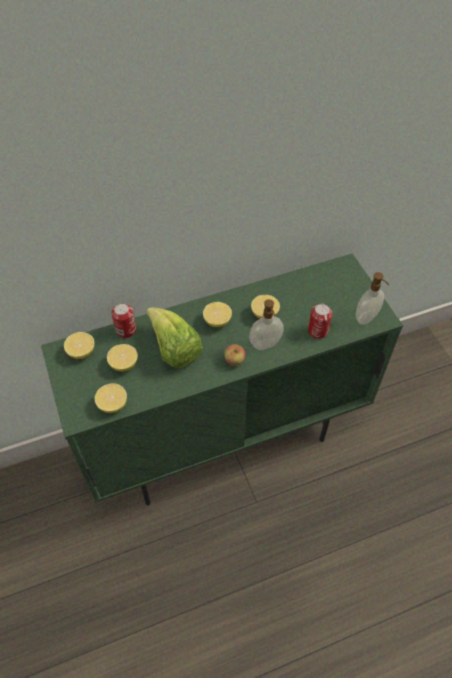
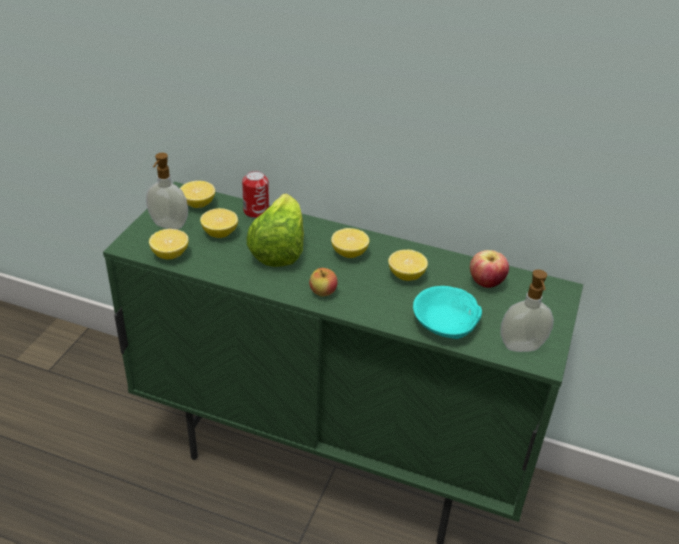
camera: 40 degrees right, 15 degrees down
soap dispenser [249,299,284,350] -> soap dispenser moved to [146,153,188,229]
can [308,304,333,339] -> turquoise bowl [413,286,482,339]
none -> apple [470,250,509,288]

